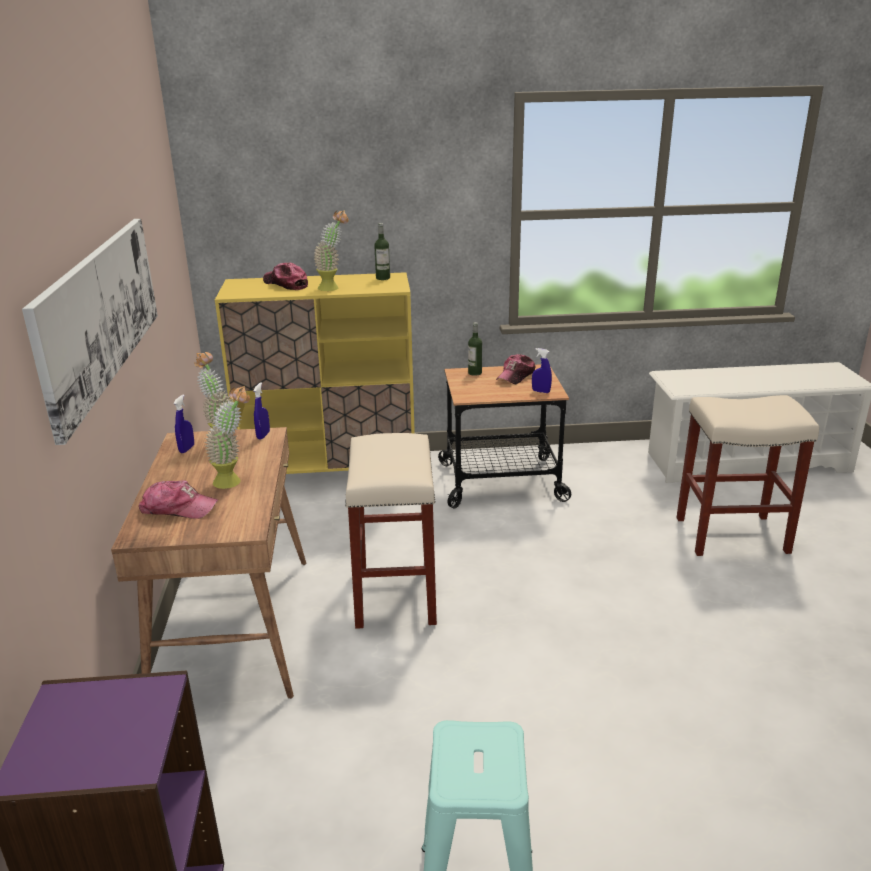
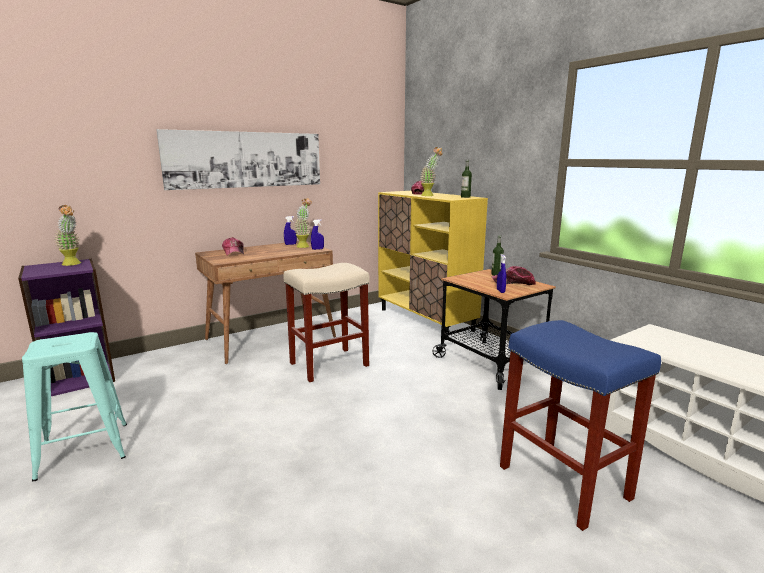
camera: 60 degrees right, 10 degrees down
potted plant [205,386,250,489] -> potted plant moved to [54,205,81,266]
beige stool [676,395,819,556] -> blue stool [500,320,661,531]

